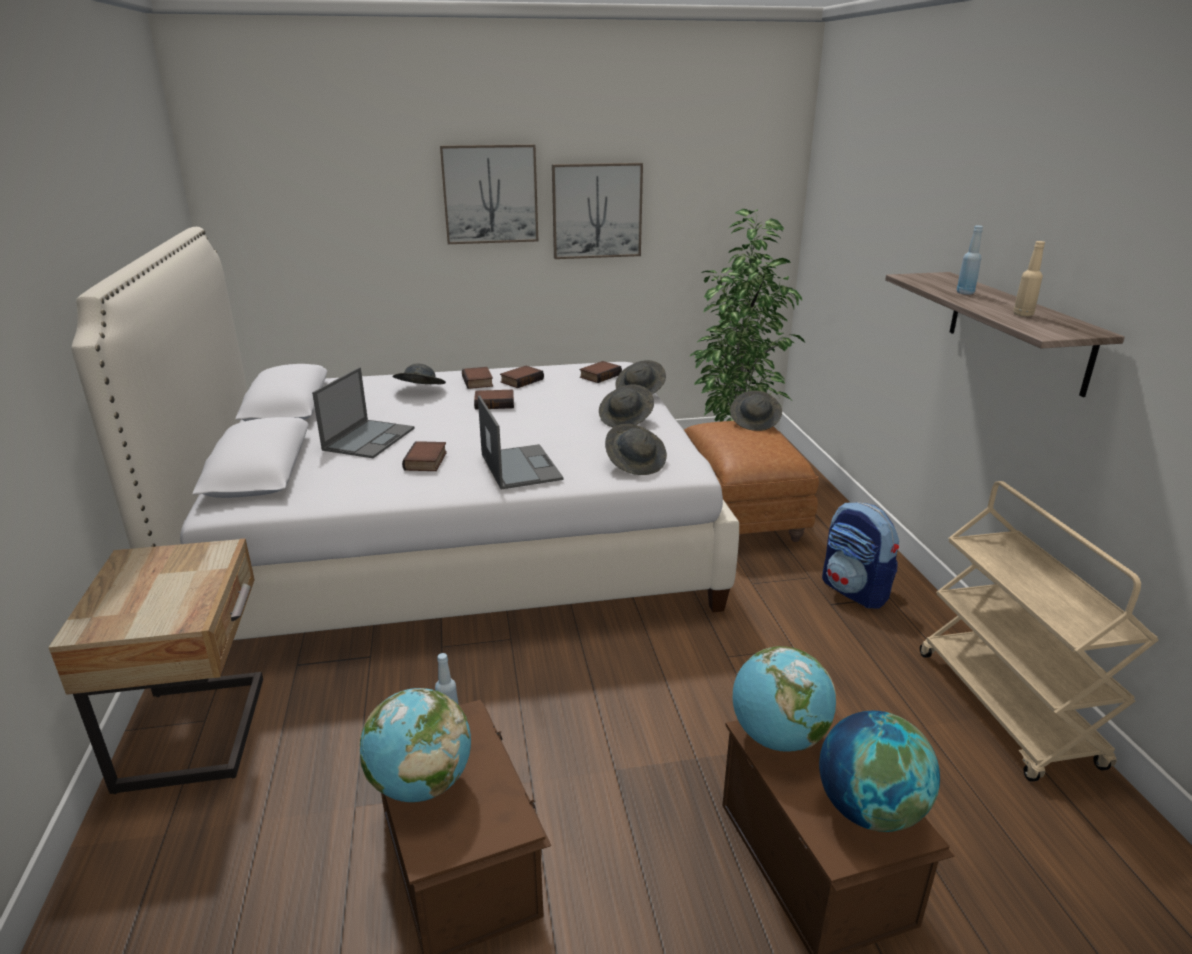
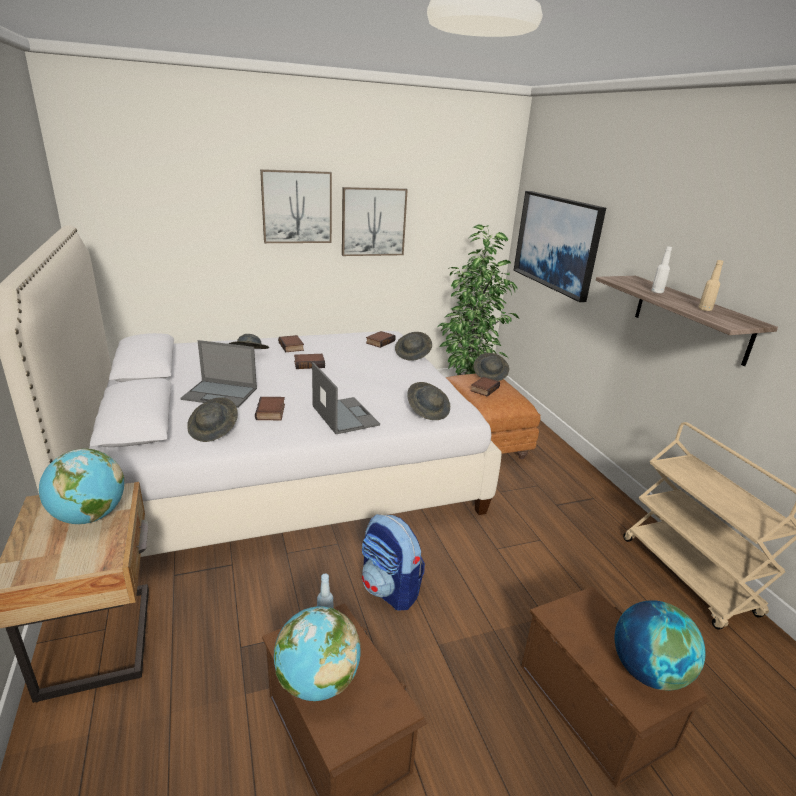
camera: 10 degrees left, 0 degrees up
laptop [312,367,415,458] -> laptop turned 90 degrees clockwise [181,340,257,408]
book [500,366,544,388] -> book moved to [470,377,500,397]
grey hat [599,384,654,427] -> grey hat moved to [187,397,238,442]
globe [733,646,836,752] -> globe moved to [39,449,124,524]
backpack [822,502,899,609] -> backpack moved to [362,514,425,610]
blue bottle [957,226,983,295] -> white bottle [651,246,672,293]
none -> picture [514,191,606,302]

